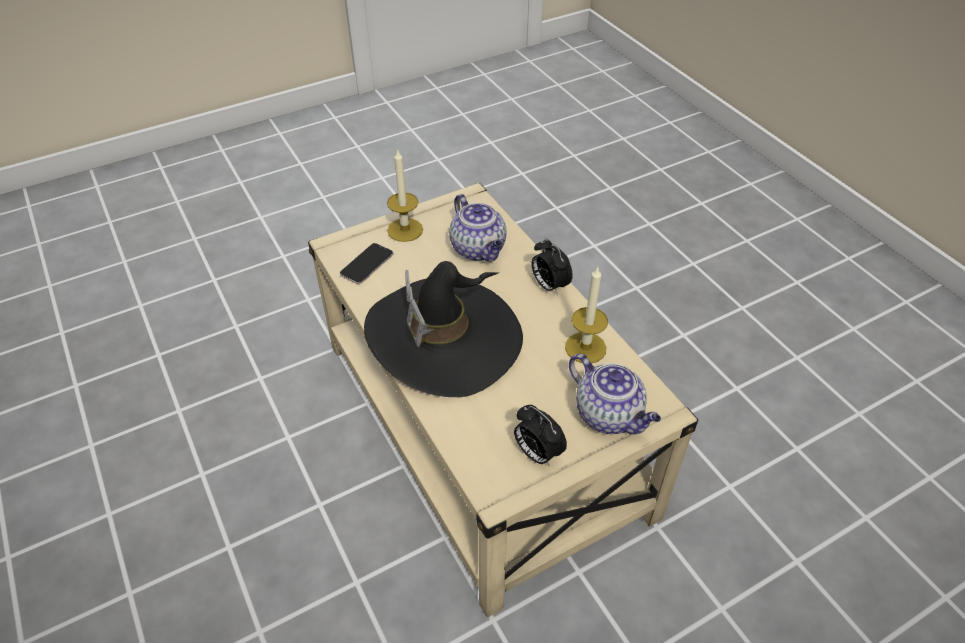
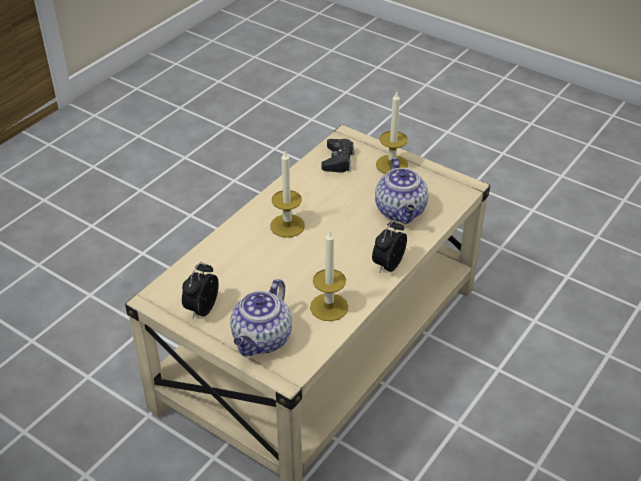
camera: 65 degrees right, 5 degrees down
phone [340,243,393,284] -> black game controller [322,139,354,173]
black hat [364,261,523,397] -> candle [270,151,305,238]
teapot [449,194,506,262] -> teapot turned 45 degrees counterclockwise [375,158,429,224]

